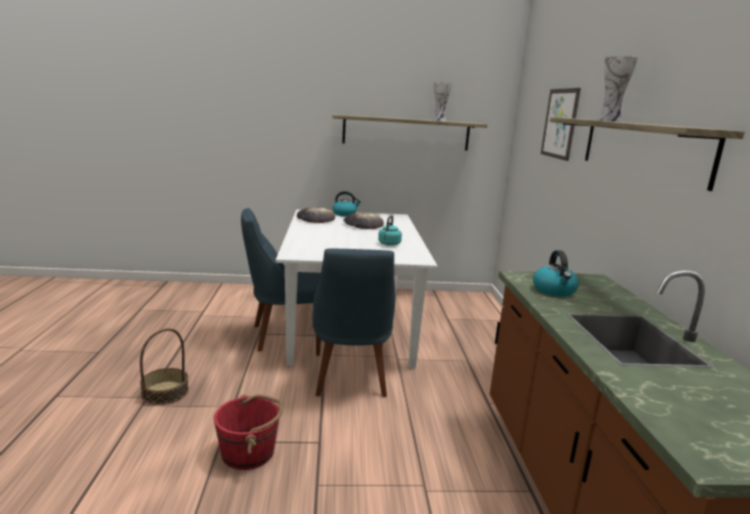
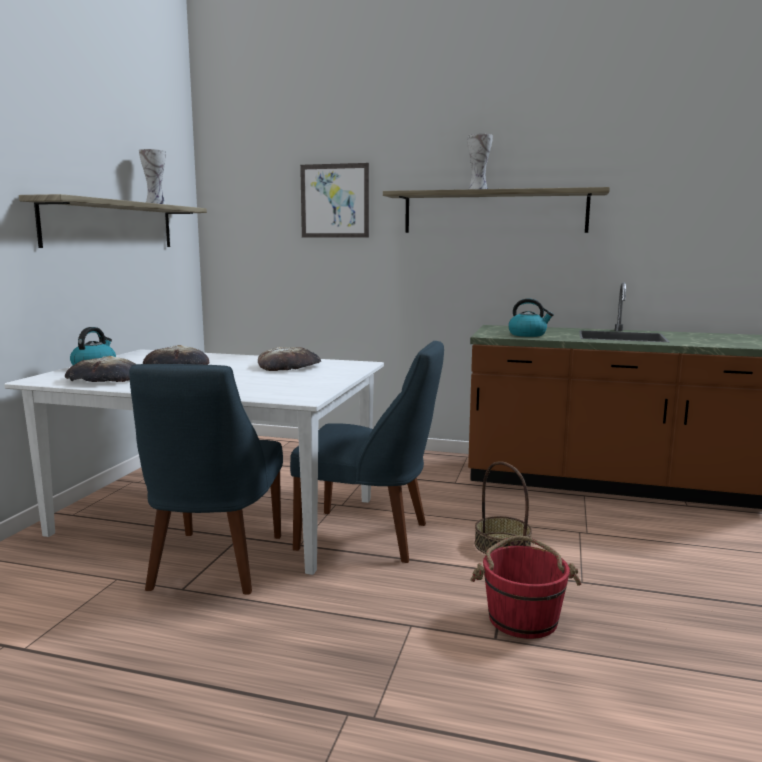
camera: 70 degrees left, 5 degrees down
basket [140,328,189,405] -> basket moved to [474,461,532,554]
turquoise kettle [378,215,402,246] -> bread [258,347,321,371]

